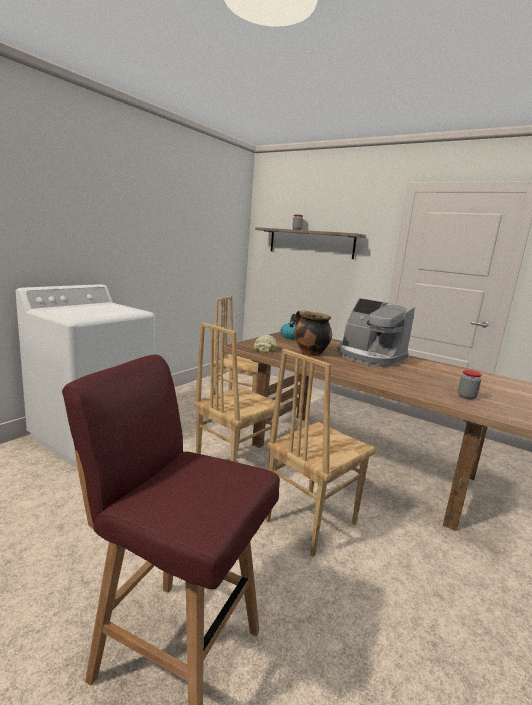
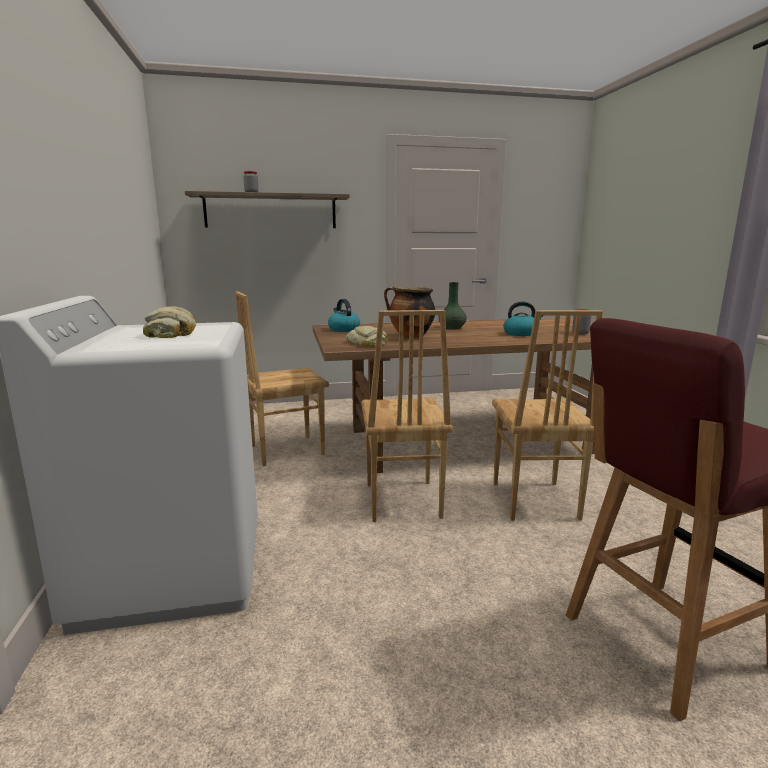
camera: 45 degrees left, 0 degrees up
coffee machine [338,298,415,367] -> green vase [439,282,467,329]
none -> bread [143,306,196,338]
none -> kettle [503,301,543,336]

